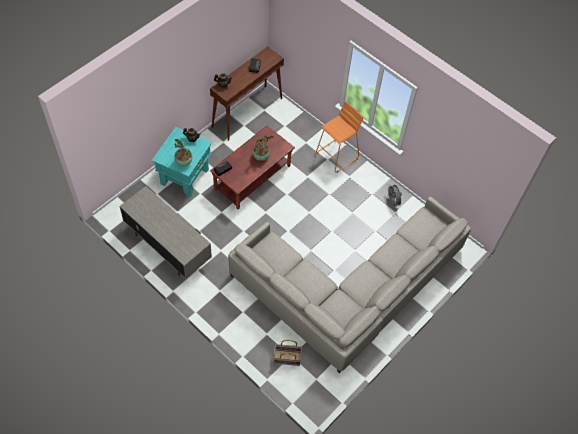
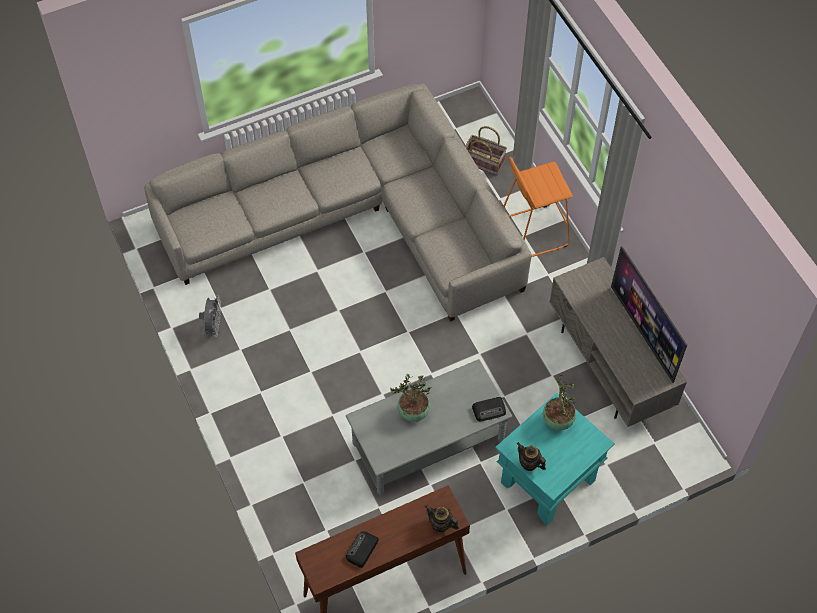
camera: 155 degrees left, 0 degrees up
brown coffee table [210,126,295,209] -> grey coffee table [346,359,512,495]
orange stool [315,101,363,173] -> orange stool moved to [503,157,573,257]
none -> television [611,246,687,383]

